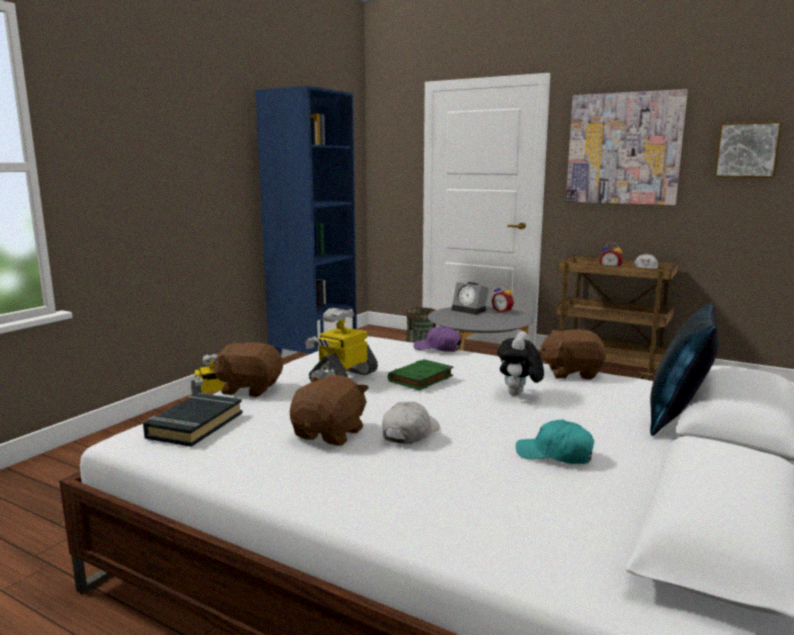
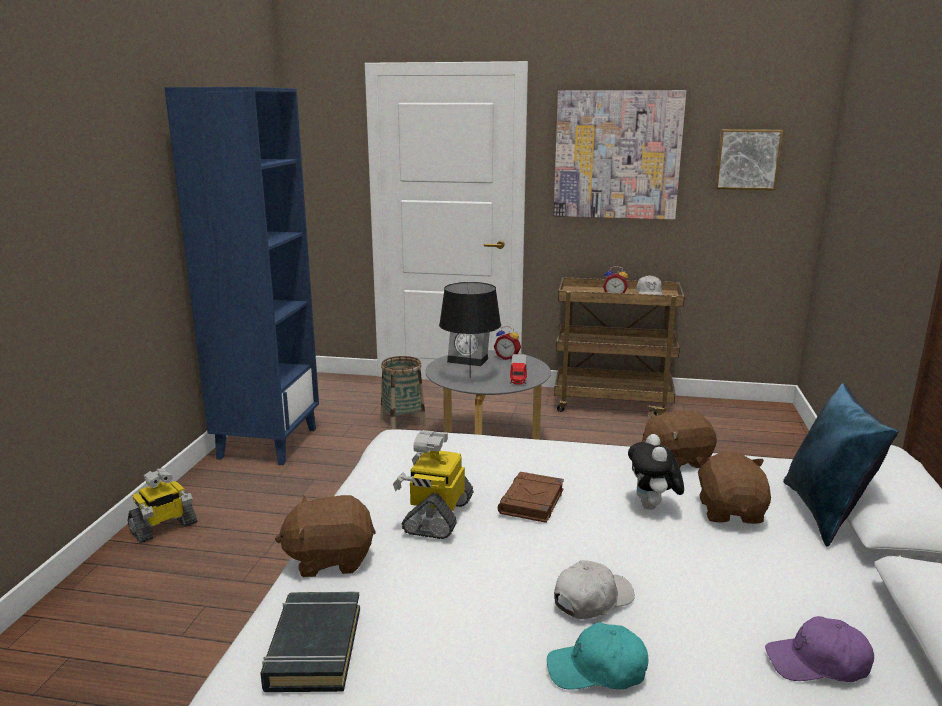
camera: 20 degrees left, 5 degrees up
brown plush toy [290,375,369,446] -> brown plush toy moved to [696,452,771,524]
white cap [382,401,440,444] -> white cap turned 45 degrees clockwise [554,560,635,619]
green book [388,359,453,390] -> brown book [498,472,564,523]
purple cap [413,326,462,352] -> purple cap moved to [765,616,874,682]
turquoise cap [516,419,594,464] -> turquoise cap moved to [547,622,648,690]
none -> black table lamp [439,282,501,378]
none -> toy truck [510,354,527,385]

